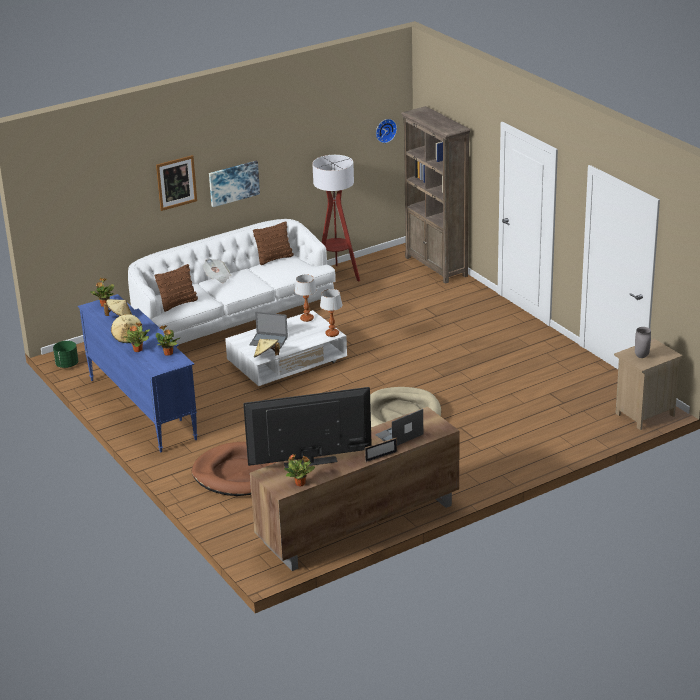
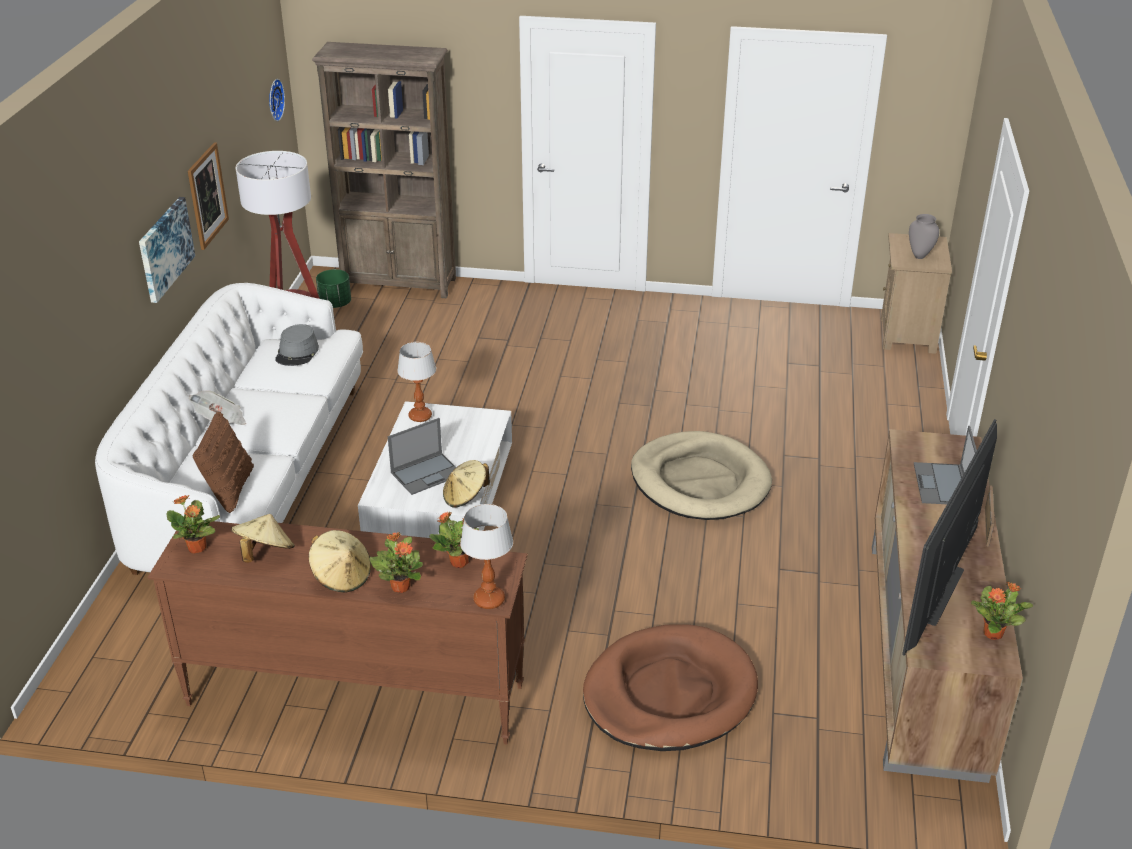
camera: 50 degrees left, 5 degrees up
green planter [53,341,78,368] -> green planter moved to [316,269,351,308]
blue cabinet [78,294,197,453] -> brown cabinet [147,521,528,745]
picture [156,155,197,211] -> picture moved to [188,142,229,250]
brown pillow [253,221,293,265] -> none
table lamp [320,289,343,337] -> table lamp moved to [460,504,513,609]
none -> grey hat [275,324,319,366]

